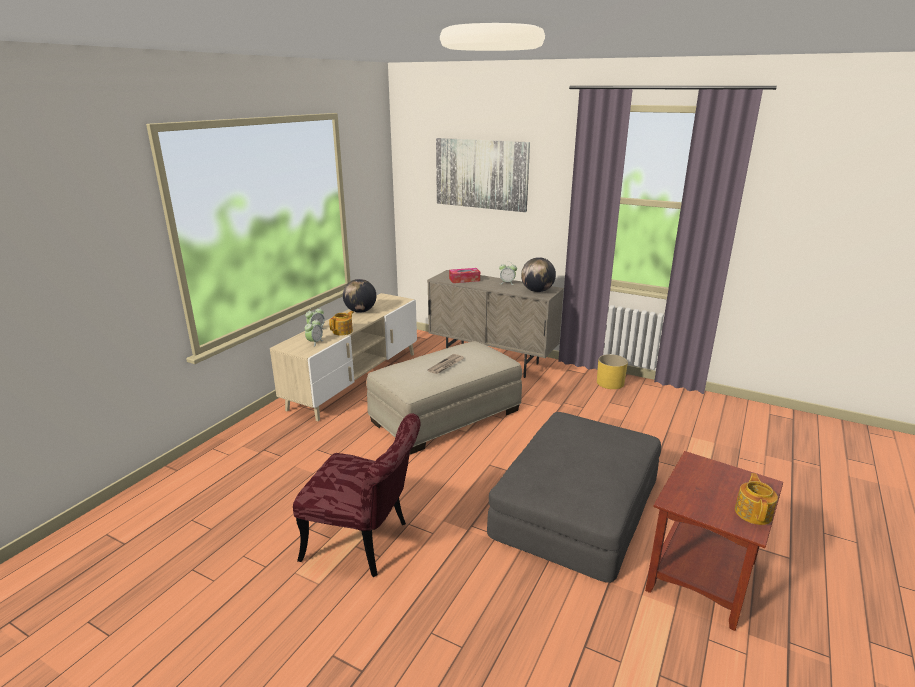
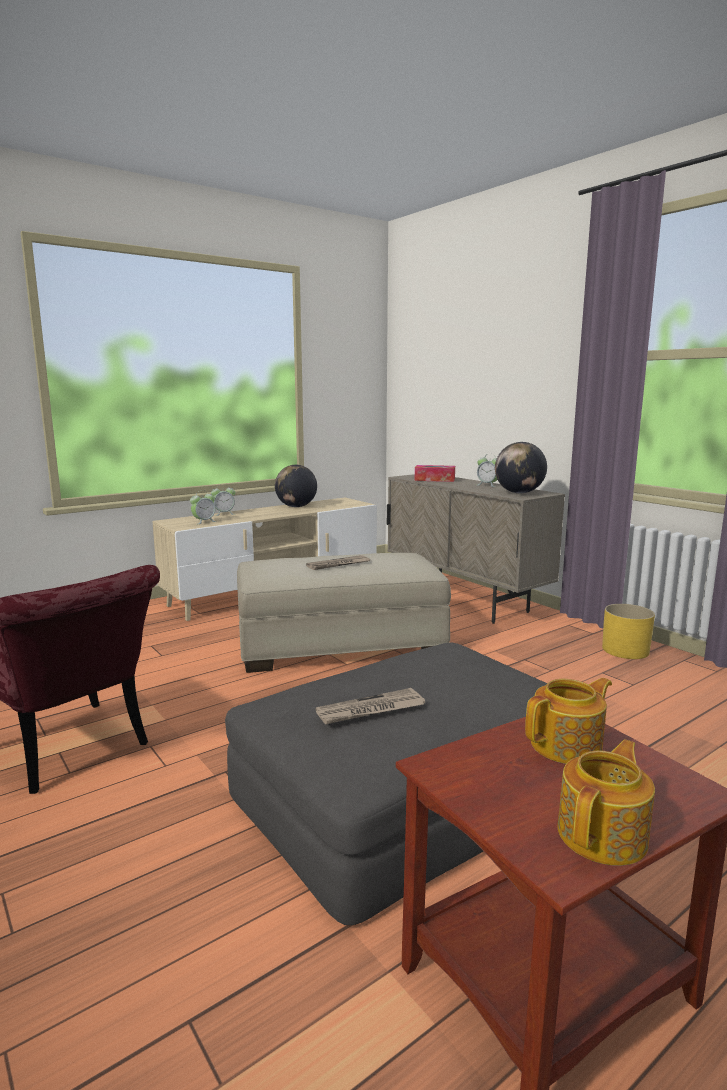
camera: 25 degrees right, 10 degrees down
teapot [329,311,354,335] -> teapot moved to [525,678,612,764]
picture [436,138,530,212] -> none
none -> newspaper [315,688,425,725]

